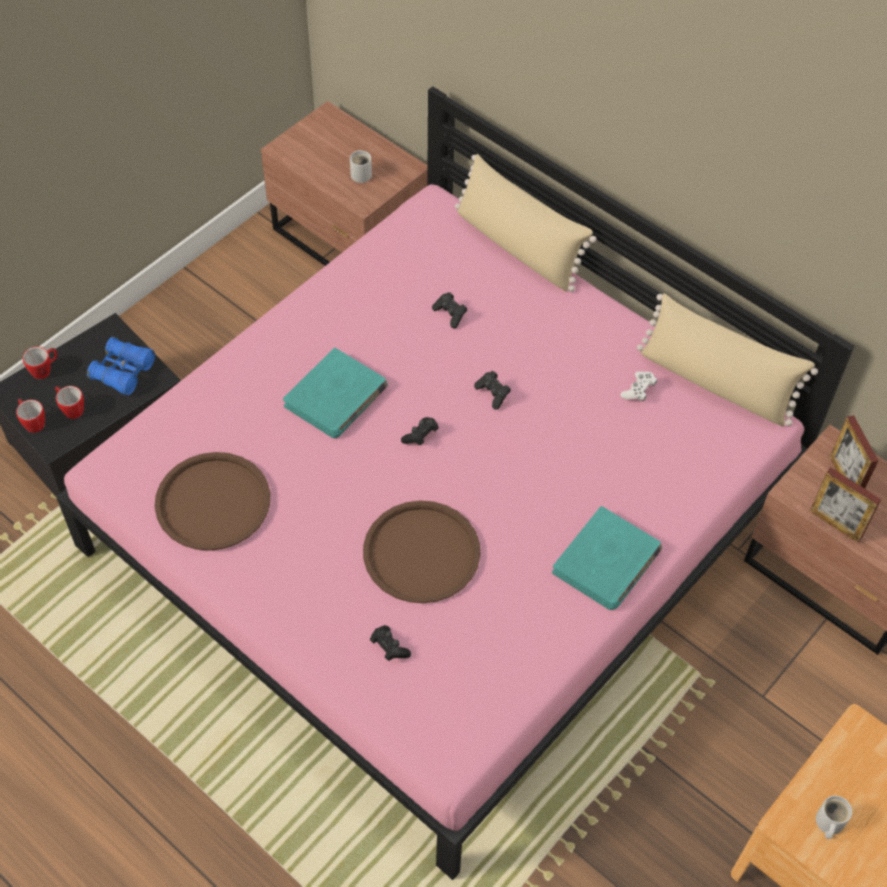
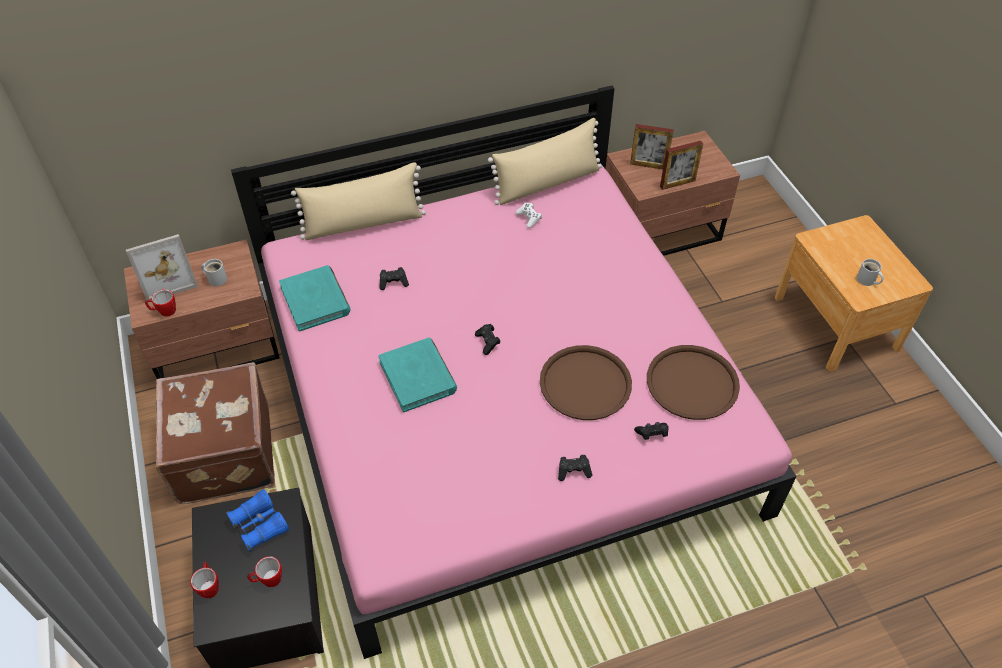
camera: 60 degrees left, 5 degrees down
mug [16,399,45,433] -> mug moved to [145,289,176,317]
brown tray [155,452,270,551] -> brown tray moved to [647,345,740,420]
black game controller [474,371,511,410] -> black game controller moved to [558,455,592,481]
turquoise book [552,506,662,610] -> turquoise book moved to [279,265,351,332]
none -> picture frame [126,234,198,300]
none -> brown suitcase [155,362,275,504]

